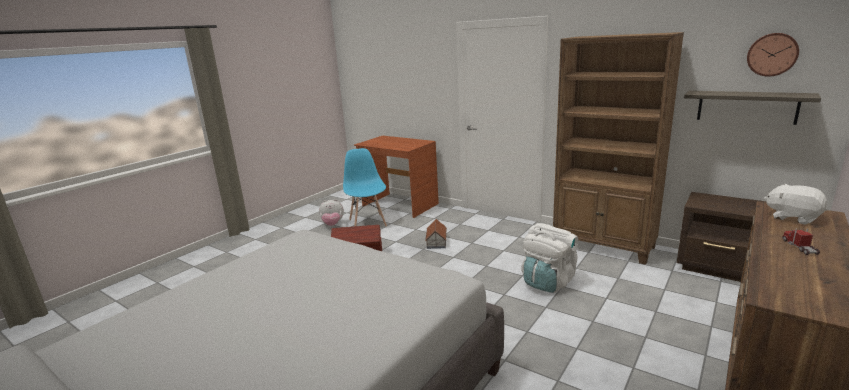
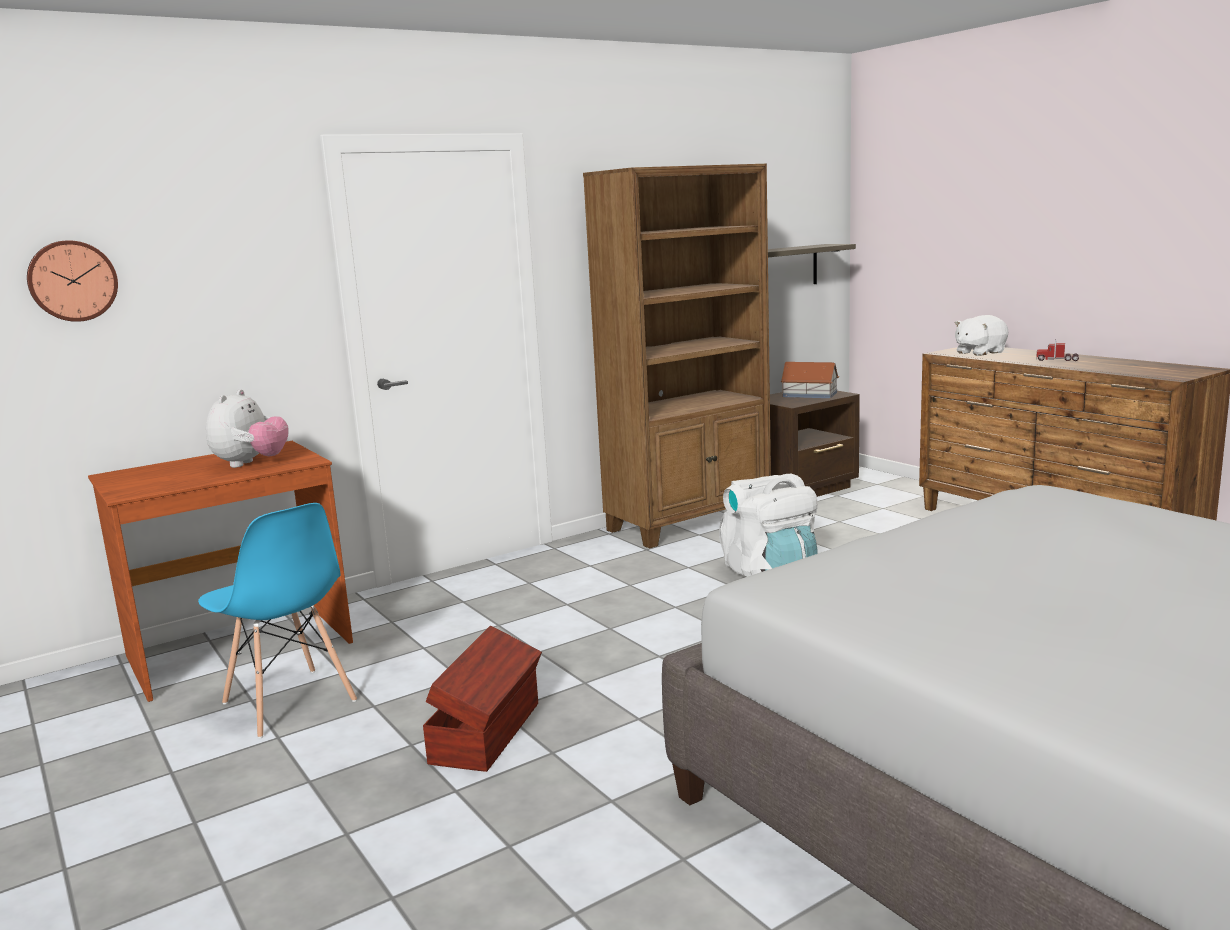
camera: 70 degrees left, 5 degrees down
plush toy [319,199,344,226] -> plush toy moved to [206,389,289,468]
blue chair [343,148,387,227] -> blue chair turned 135 degrees counterclockwise [198,503,357,738]
toy house [425,219,447,249] -> toy house moved to [781,362,839,398]
wall clock [747,33,799,77] -> wall clock moved to [27,240,118,322]

